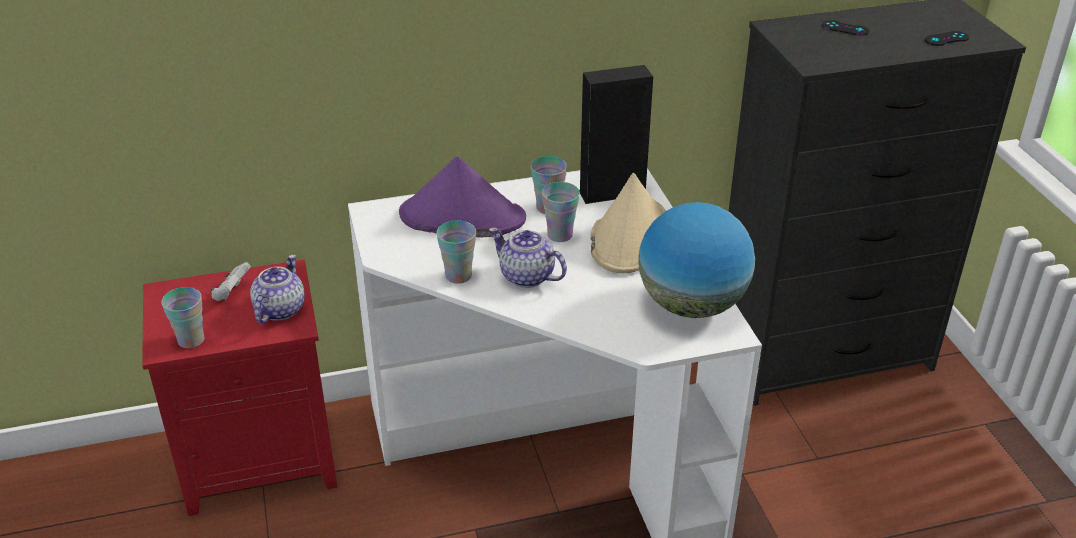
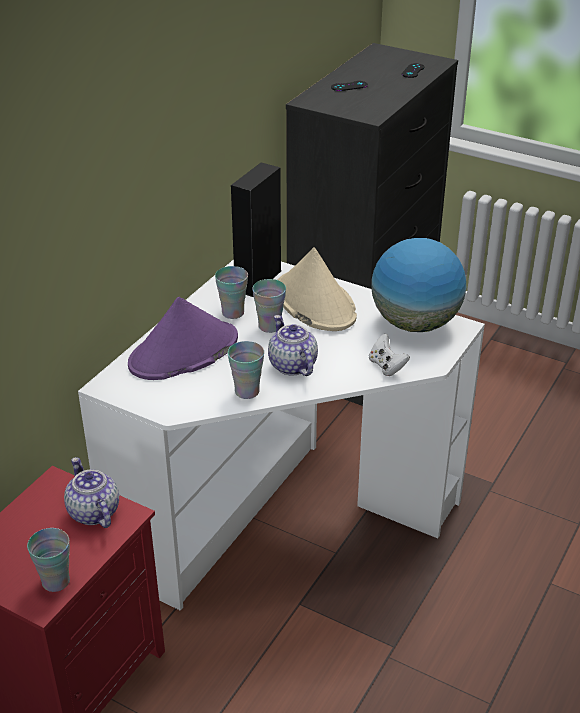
camera: 45 degrees left, 0 degrees up
white game controller [210,262,251,301] -> white game controller moved to [369,333,410,376]
teapot [489,227,567,288] -> teapot turned 75 degrees clockwise [268,315,318,376]

